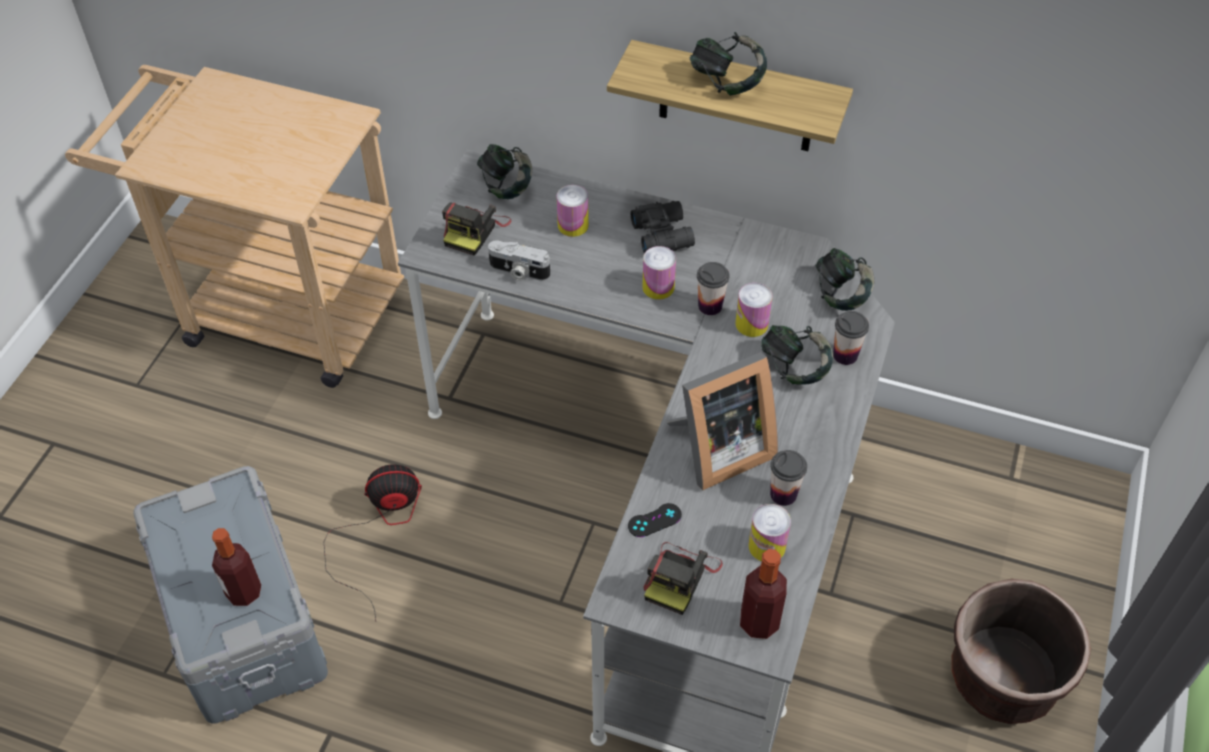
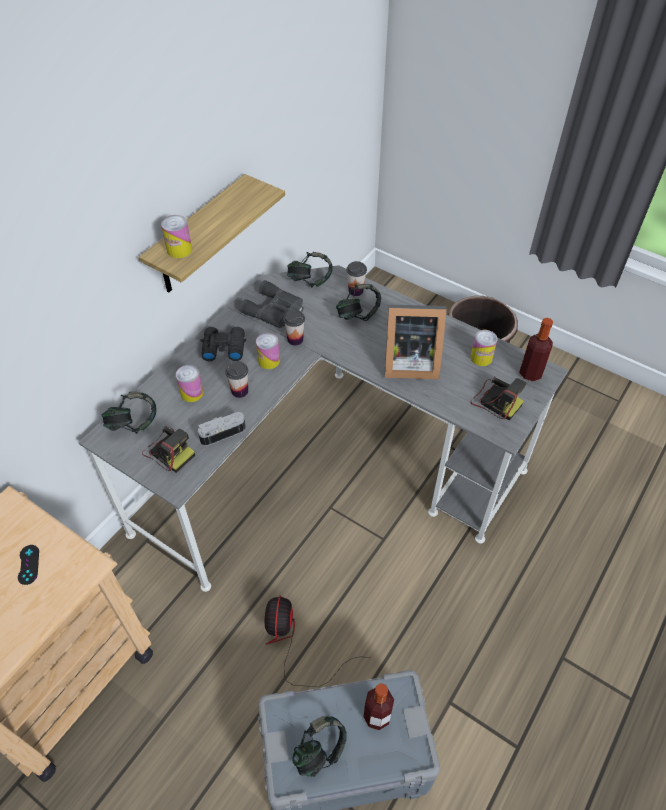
camera: 75 degrees left, 0 degrees up
camera [488,240,550,281] -> camera turned 150 degrees counterclockwise [198,412,246,446]
black game controller [628,503,682,537] -> black game controller moved to [18,545,39,585]
picture frame [666,352,778,490] -> picture frame turned 105 degrees clockwise [384,304,447,379]
headphones [690,32,767,96] -> headphones moved to [292,716,347,777]
can [735,283,773,337] -> can moved to [161,215,192,258]
cup [770,450,807,506] -> cup moved to [225,361,248,398]
none -> grey binoculars [240,280,303,328]

